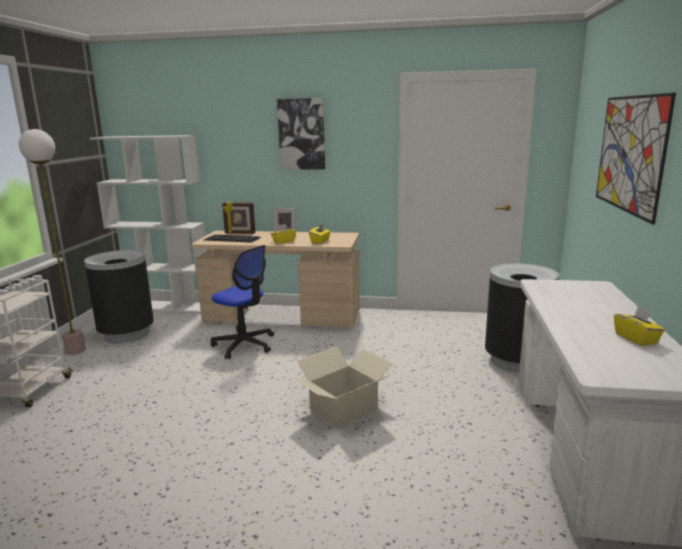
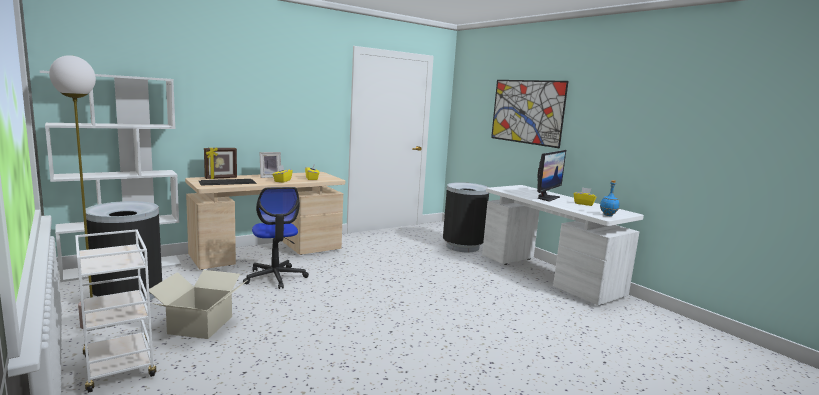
camera: 45 degrees left, 5 degrees down
office chair [211,245,274,359] -> office chair turned 75 degrees clockwise [243,187,309,289]
picture [277,98,325,170] -> none
cardboard box [291,346,393,428] -> cardboard box moved to [149,270,248,339]
none -> monitor [537,150,566,202]
none -> blue bottle [600,180,619,216]

